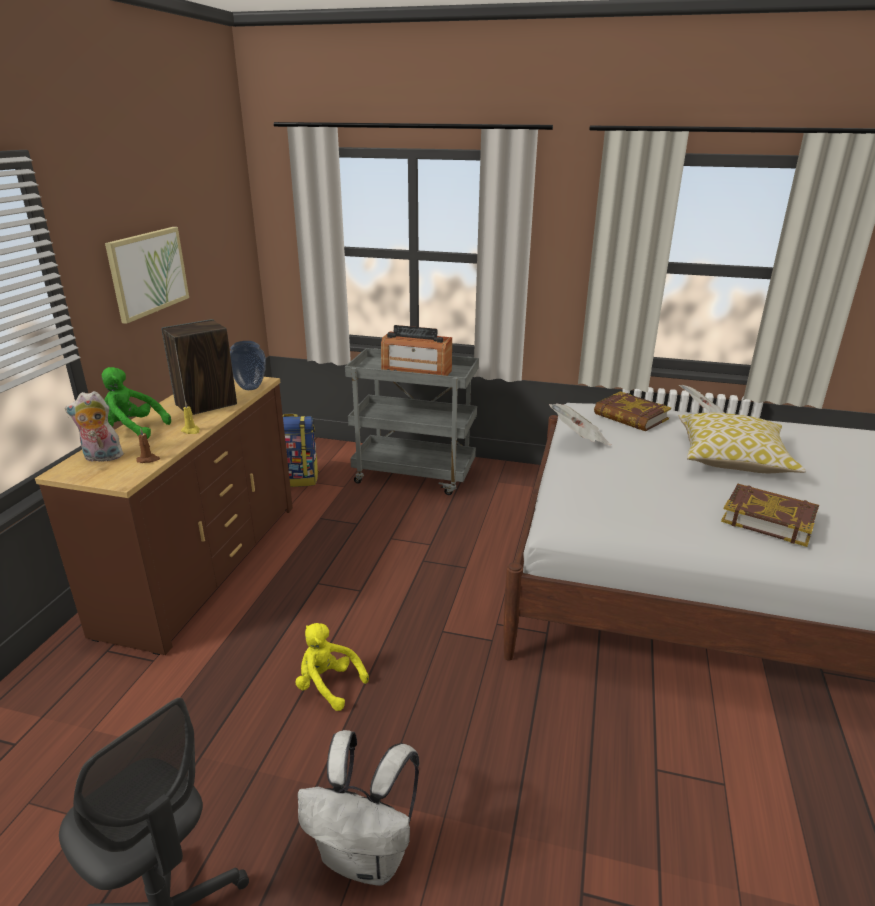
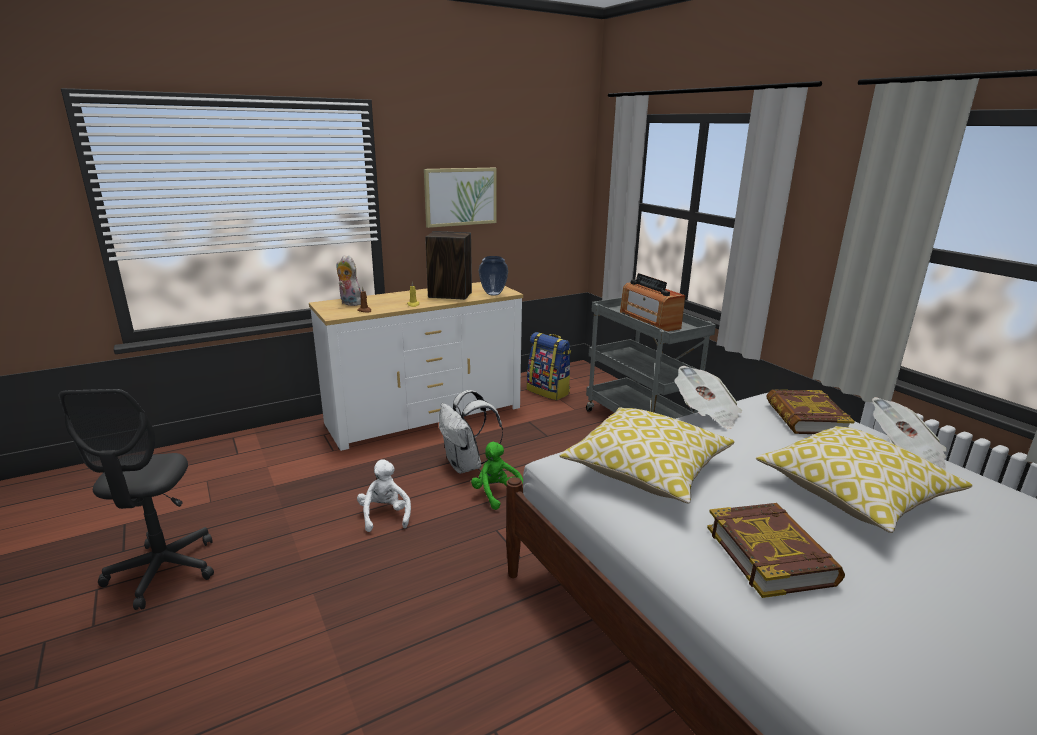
camera: 45 degrees right, 5 degrees down
brown dresser [35,377,293,655] -> white dresser [309,282,523,451]
green plush toy [102,367,171,439] -> green plush toy moved to [471,442,523,510]
yellow plush toy [295,623,369,711] -> white plush toy [357,459,411,532]
white backpack [298,730,419,886] -> white backpack moved to [439,390,503,474]
none -> pillow [559,408,735,503]

